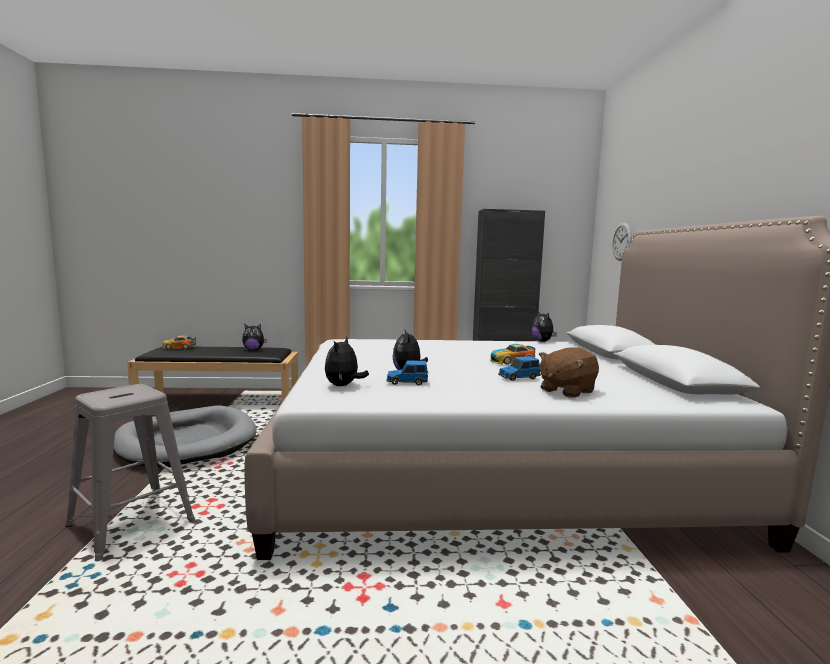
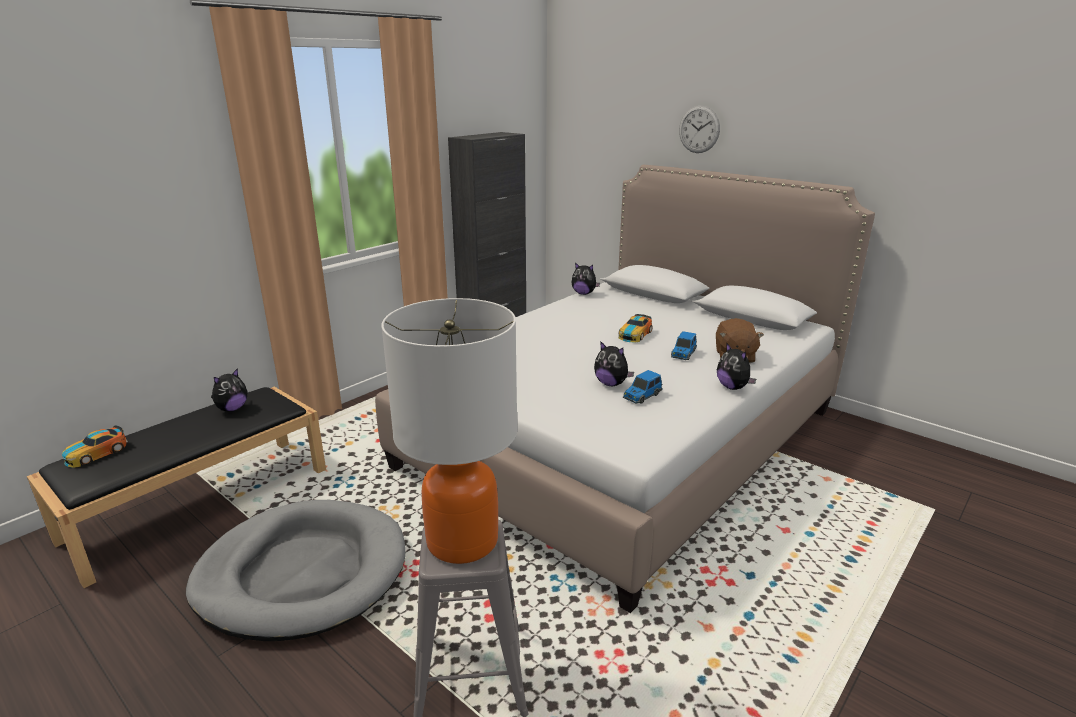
camera: 45 degrees left, 15 degrees up
plush toy [325,336,369,386] -> plush toy moved to [717,343,756,390]
wall clock [612,223,632,261] -> wall clock moved to [679,106,720,153]
none -> table lamp [381,298,518,564]

